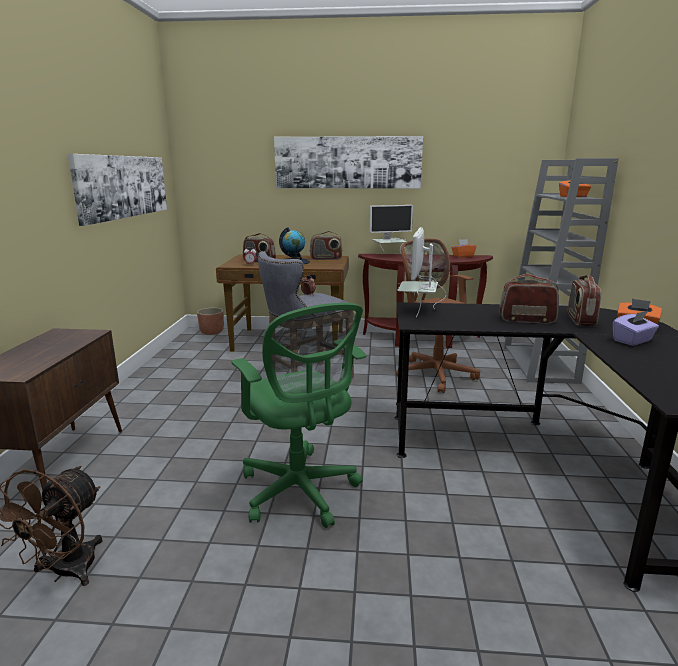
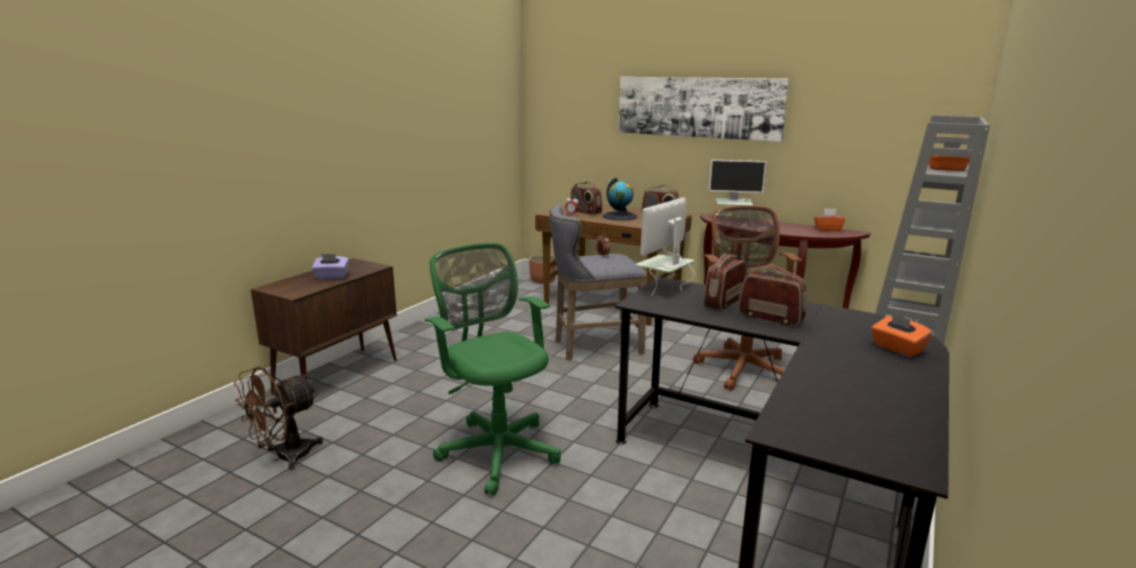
camera: 25 degrees right, 0 degrees up
picture [68,154,167,226] -> none
green office chair [231,303,367,528] -> green office chair turned 150 degrees clockwise [424,243,561,496]
radio [568,275,601,326] -> radio moved to [704,254,747,310]
purple tissue box [613,311,659,346] -> purple tissue box moved to [312,254,349,279]

